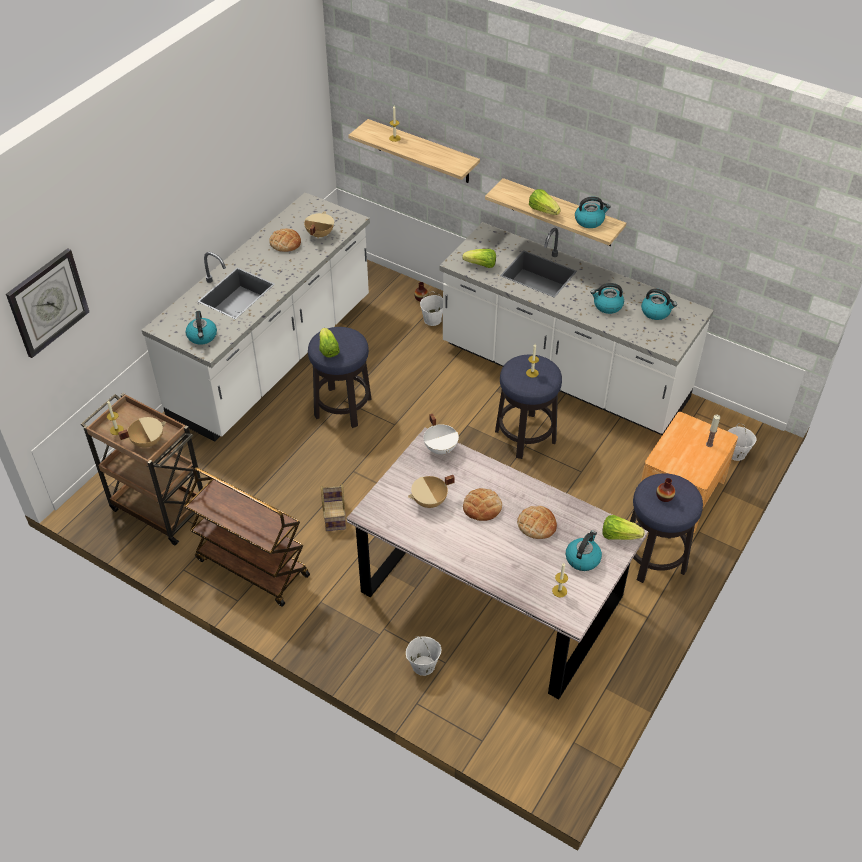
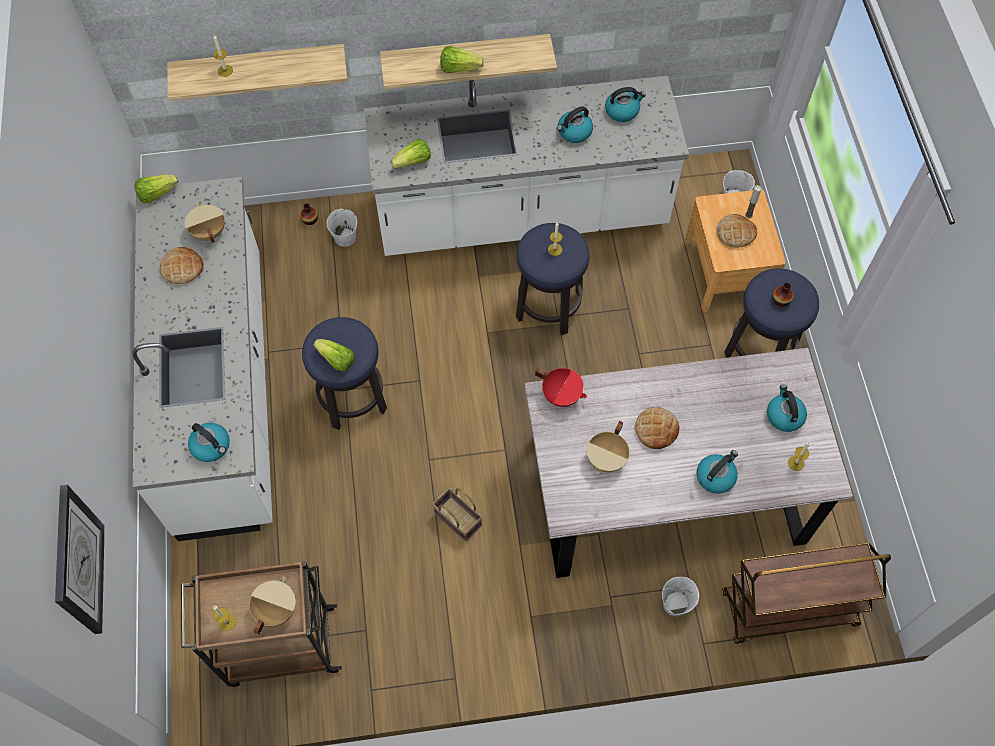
camera: 40 degrees left, 15 degrees up
brown cart [184,467,310,607] -> brown cart moved to [722,543,891,644]
white cooking pot [423,414,459,455] -> red cooking pot [535,368,587,407]
bread [517,506,557,539] -> bread moved to [717,214,757,248]
kettle [575,196,611,228] -> kettle moved to [697,450,738,494]
lettuce [603,515,645,540] -> lettuce moved to [135,174,178,204]

